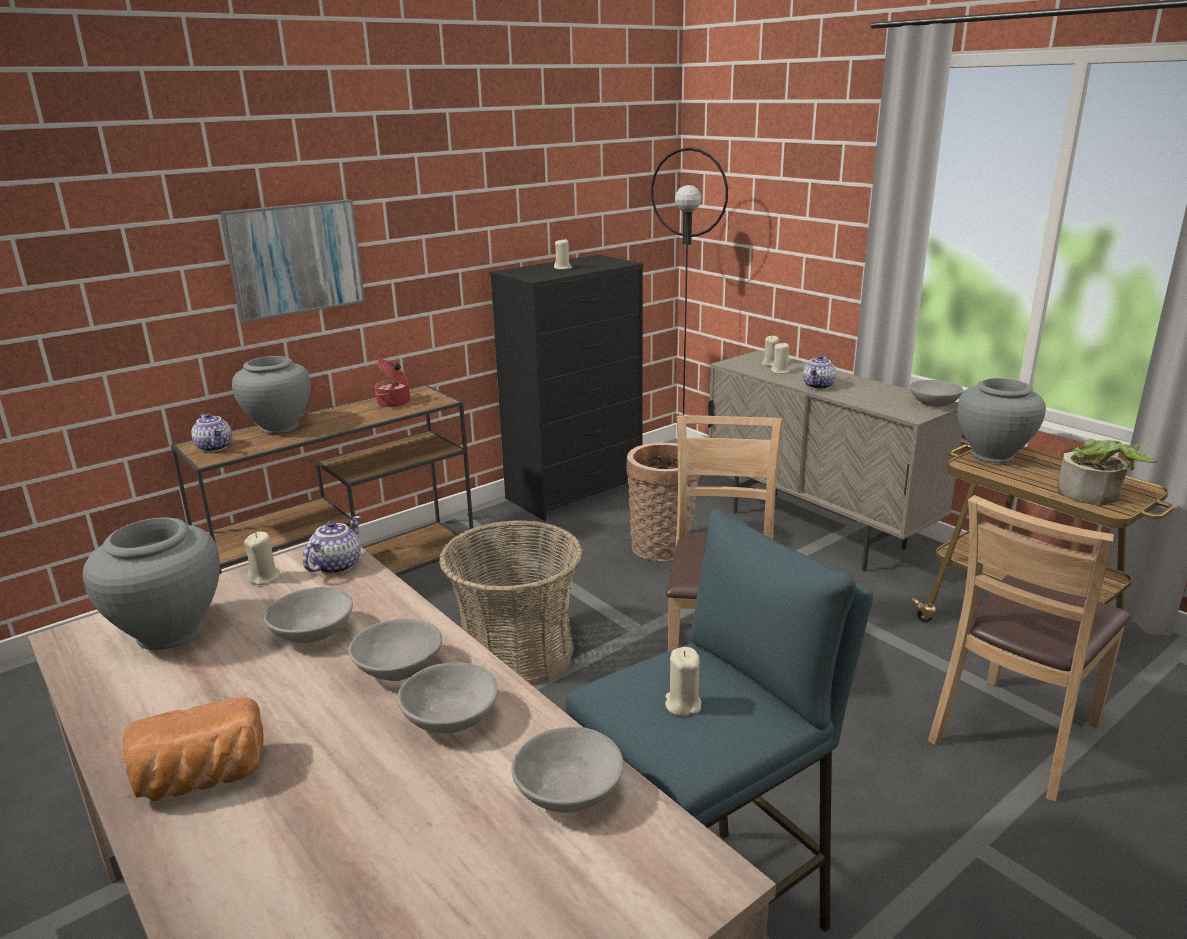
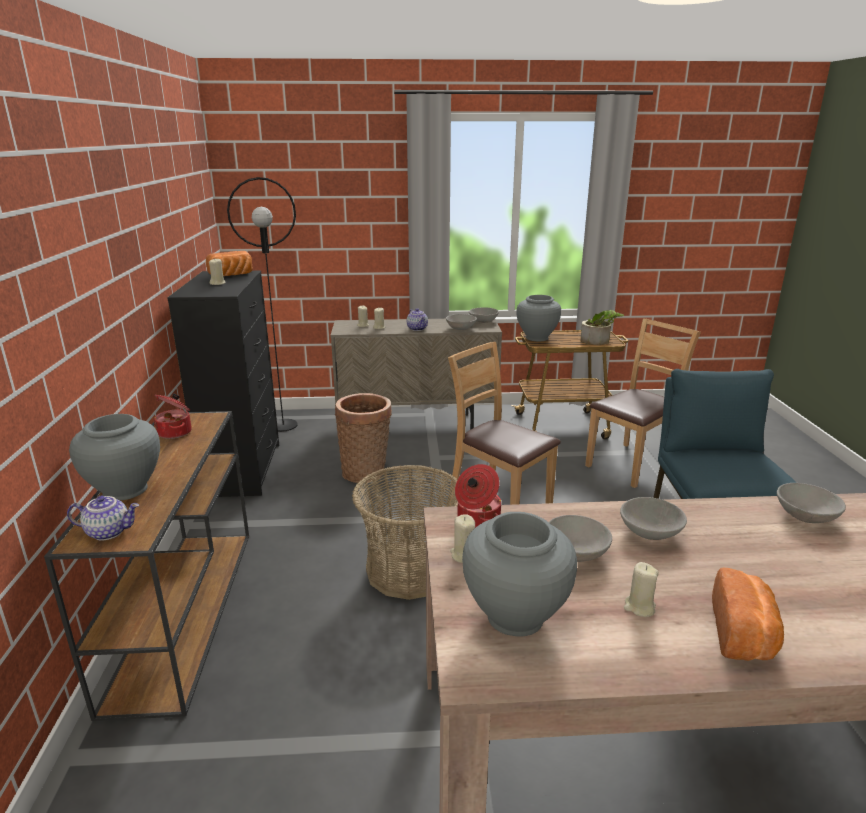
camera: 55 degrees left, 0 degrees up
picture [220,199,365,323] -> none
teapot [302,516,361,574] -> cooking pot [455,464,501,528]
grey bowl [398,662,498,733] -> grey bowl moved to [446,314,477,330]
beige candle [665,647,701,716] -> beige candle moved to [624,562,659,617]
brown chair [928,495,1131,802] -> brown chair turned 120 degrees counterclockwise [585,318,701,488]
none -> bread [206,251,253,276]

